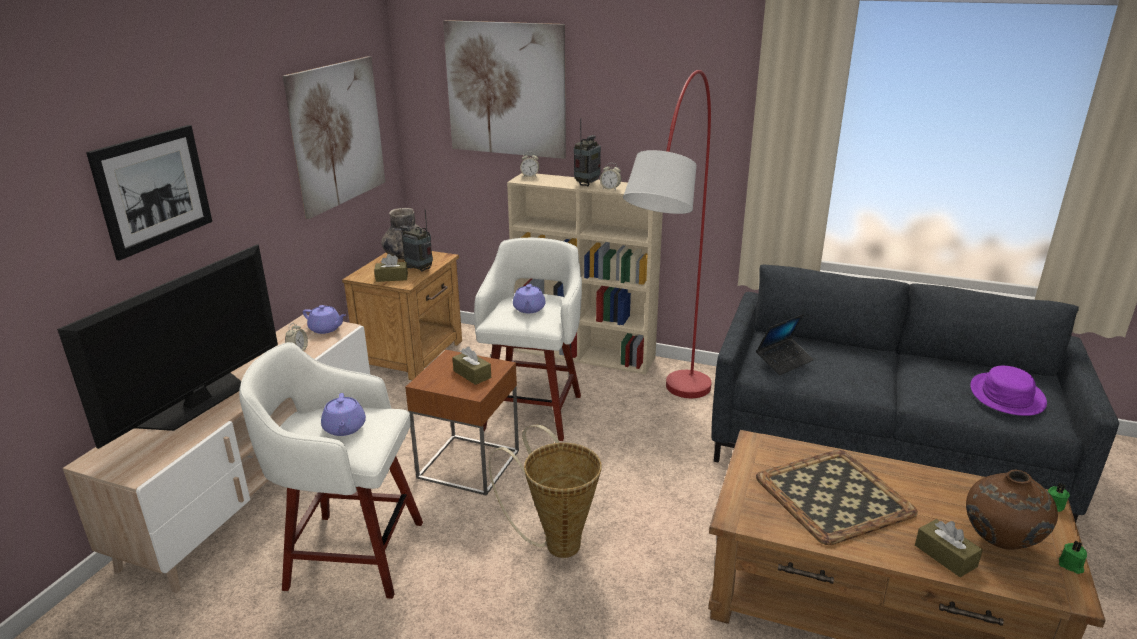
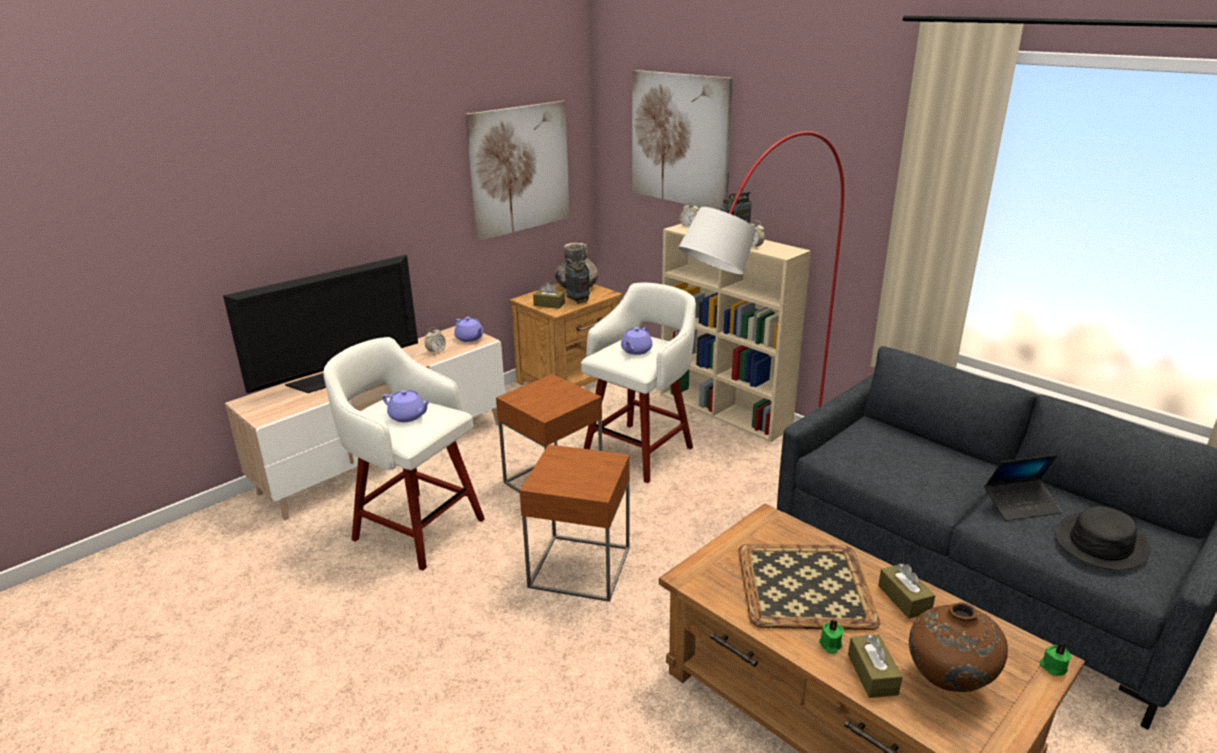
camera: 25 degrees right, 0 degrees up
picture [86,125,212,260] -> none
purple teapot [321,393,366,436] -> purple teapot turned 75 degrees counterclockwise [382,390,431,422]
brown tissue box [452,346,491,385] -> brown tissue box moved to [878,564,935,619]
basket [489,425,602,558] -> brown side table [520,444,630,602]
laptop [756,314,814,375] -> laptop moved to [984,455,1062,521]
purple hat [970,366,1047,416] -> black hat [1055,506,1151,570]
green candle [1059,541,1087,574] -> green candle moved to [819,620,844,654]

